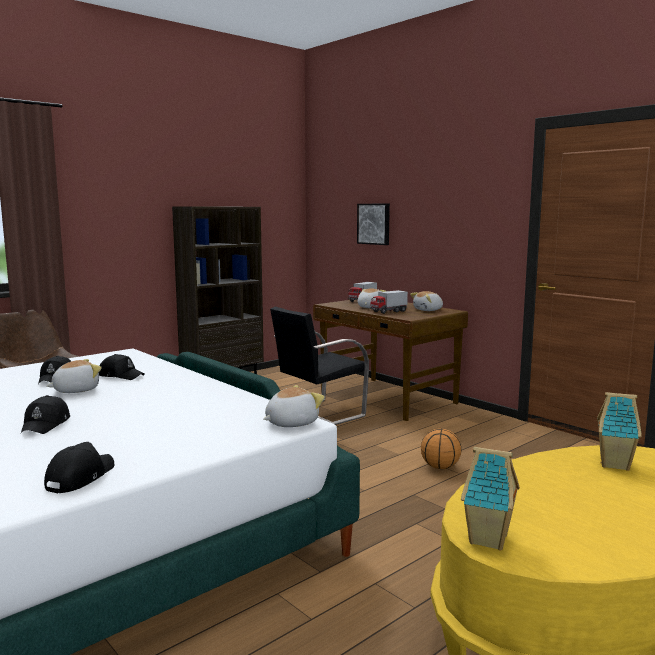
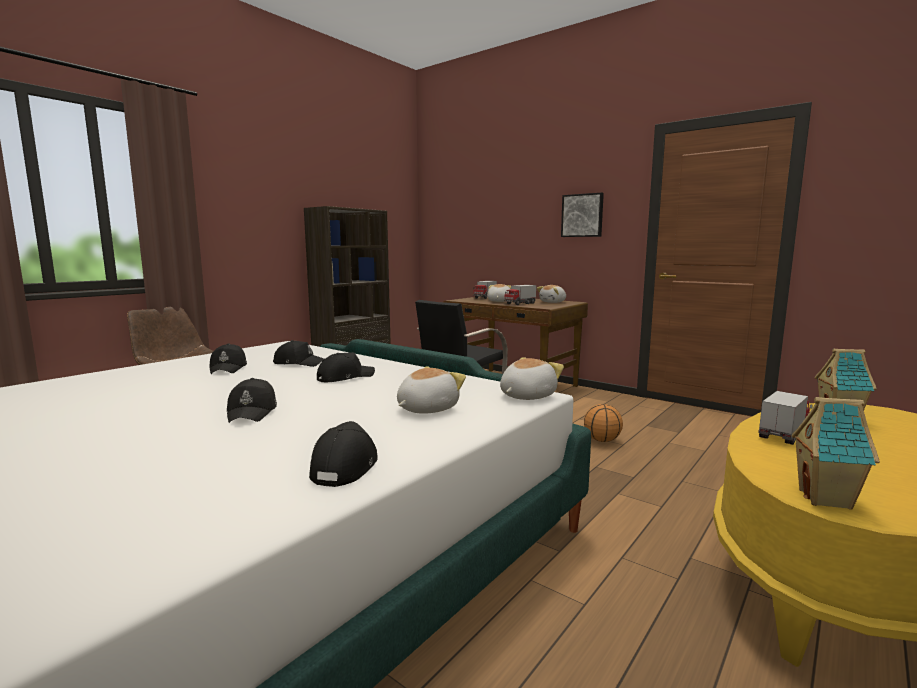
camera: 10 degrees left, 0 degrees up
plush toy [46,359,102,393] -> plush toy moved to [397,366,466,414]
picture [357,204,390,245] -> picture moved to [561,192,604,237]
none -> black cap [317,352,375,382]
none -> toy truck [758,391,813,445]

